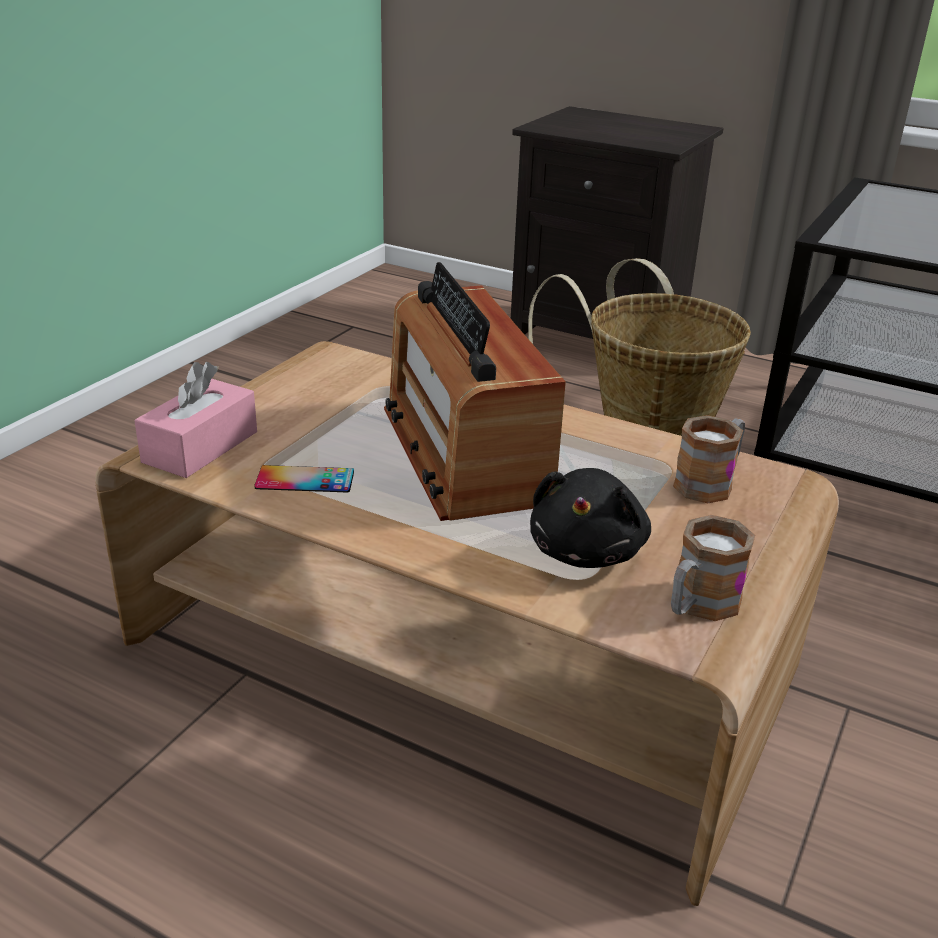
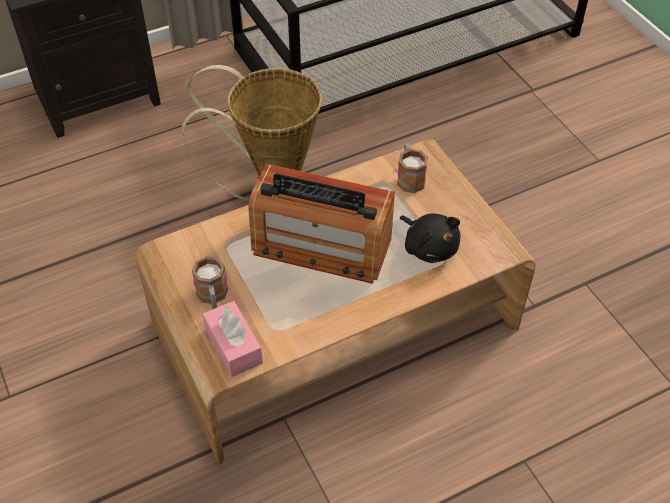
camera: 55 degrees left, 20 degrees up
phone [254,465,354,493] -> none
mug [671,515,755,621] -> mug moved to [192,256,228,309]

